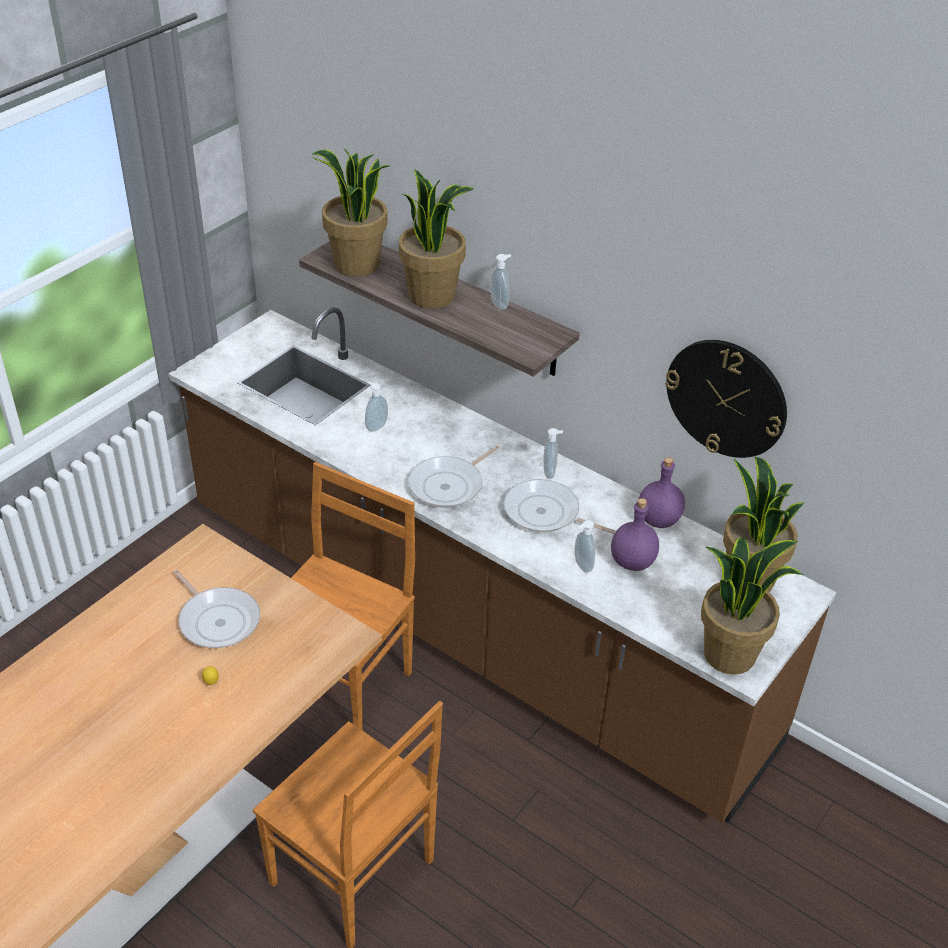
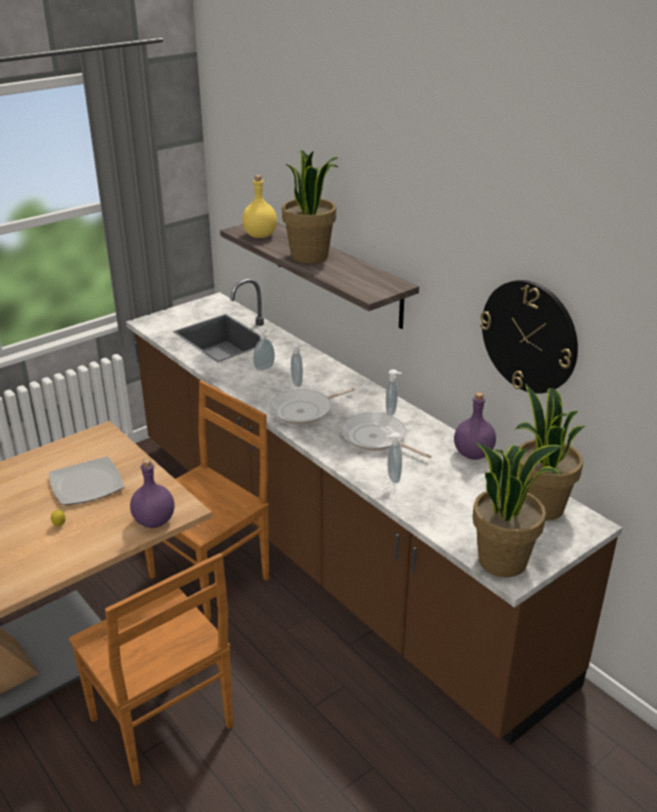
camera: 15 degrees right, 10 degrees down
frying pan [173,570,260,648] -> plate [49,456,124,505]
potted plant [311,149,389,277] -> yellow bottle [242,175,277,238]
soap dispenser [491,254,511,310] -> soap dispenser moved to [291,343,304,387]
purple bottle [611,498,659,571] -> purple bottle moved to [130,459,175,528]

